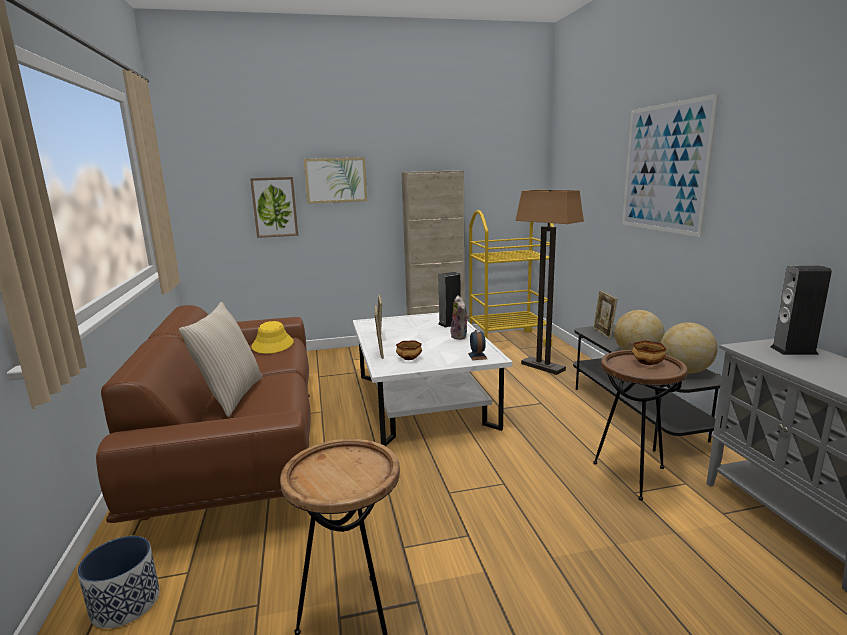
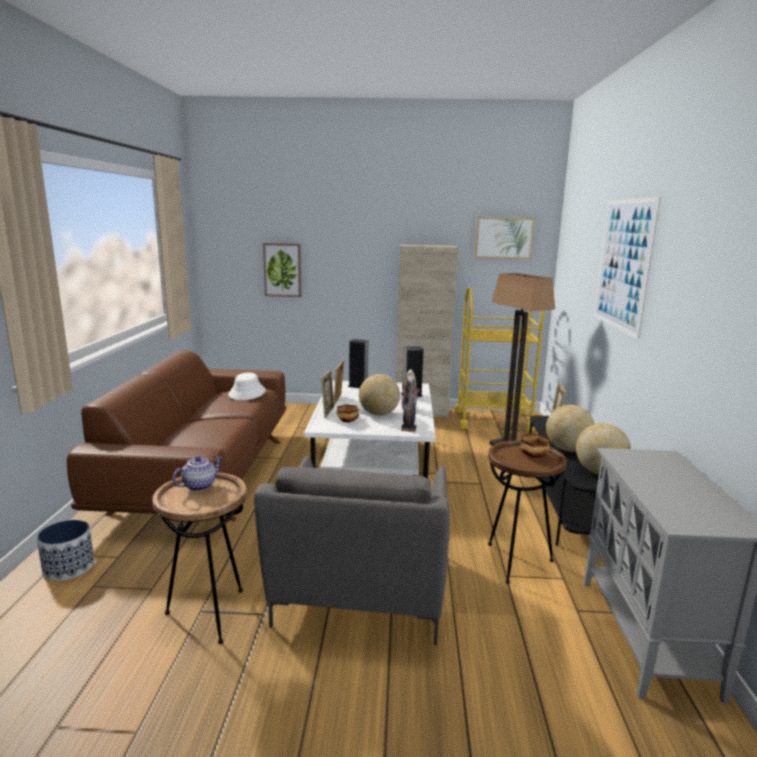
camera: 15 degrees right, 0 degrees up
beige pillow [179,302,263,417] -> none
yellow hat [252,321,294,354] -> white hat [228,372,266,400]
picture [304,157,367,204] -> picture moved to [474,216,535,260]
speaker [770,266,832,355] -> speaker moved to [348,339,369,388]
none -> teapot [172,456,222,491]
none -> grey armchair [254,456,450,645]
none -> globe [359,374,400,416]

